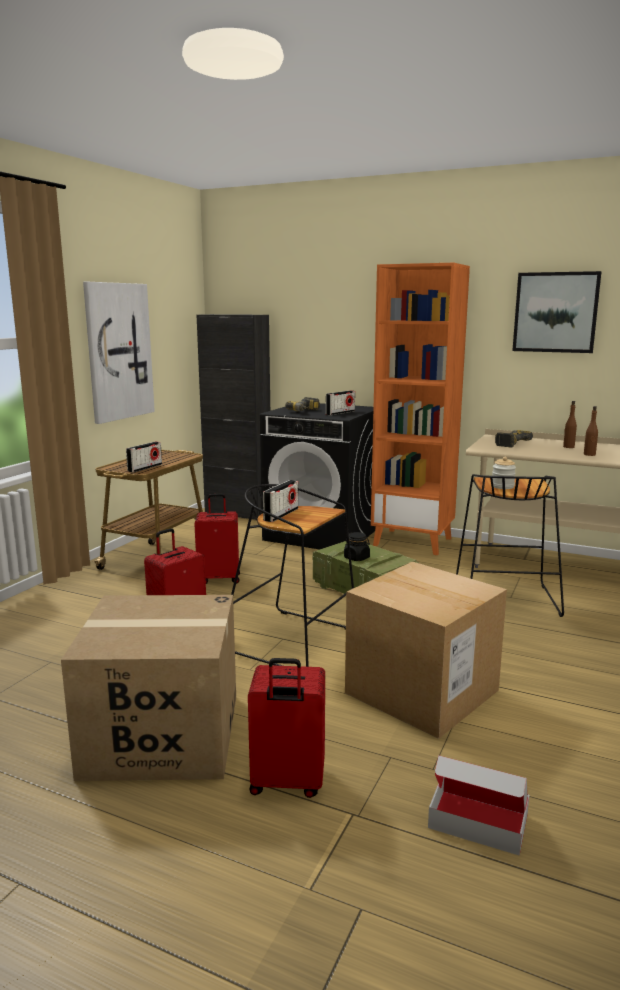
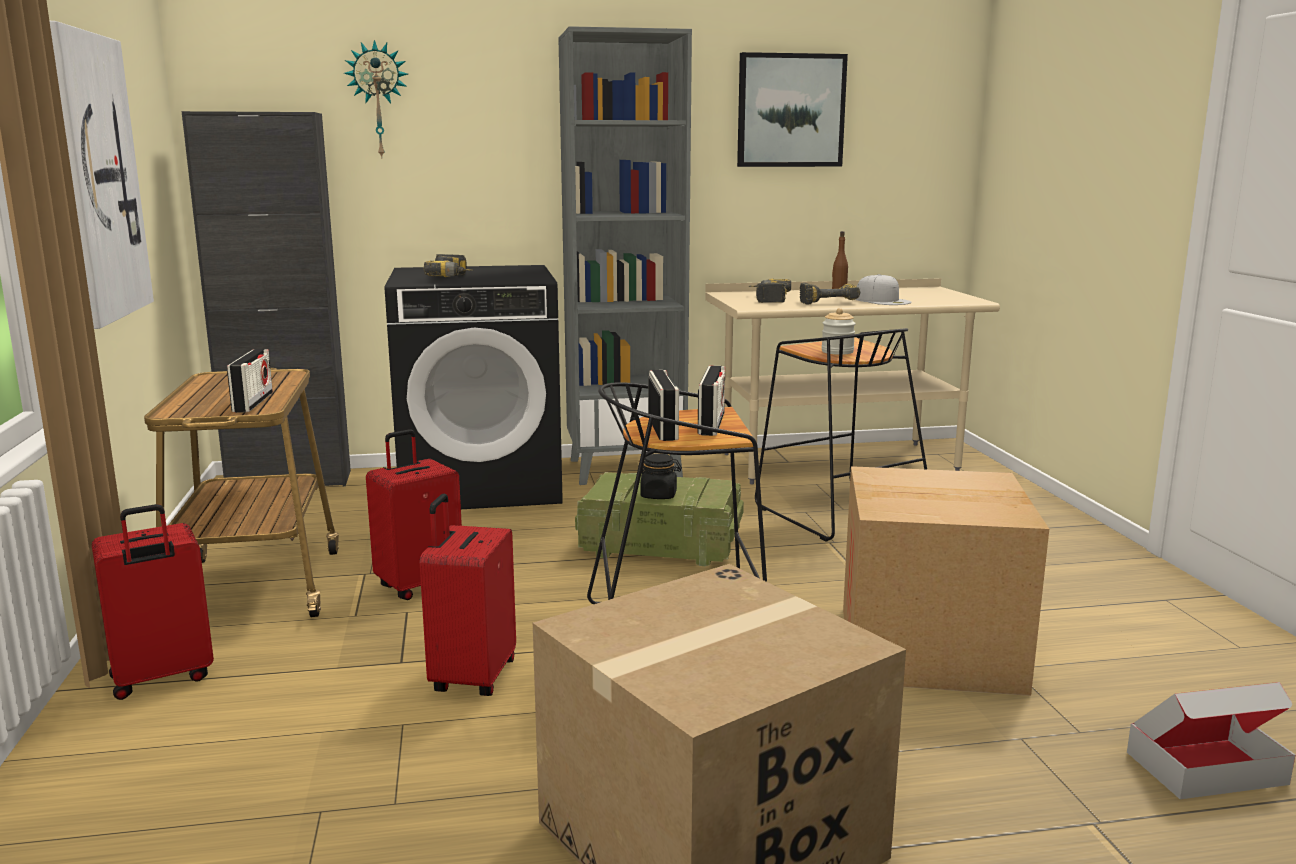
camera: 35 degrees left, 0 degrees up
red suitcase [248,658,325,798] -> red suitcase moved to [92,504,214,700]
radio [326,390,355,415] -> radio moved to [698,365,725,436]
orange bookcase [371,263,470,555] -> grey bookcase [558,26,692,485]
brown bottle [584,406,598,456] -> white cap [855,274,912,305]
none -> wall clock [344,40,408,158]
none -> power drill [800,283,860,304]

